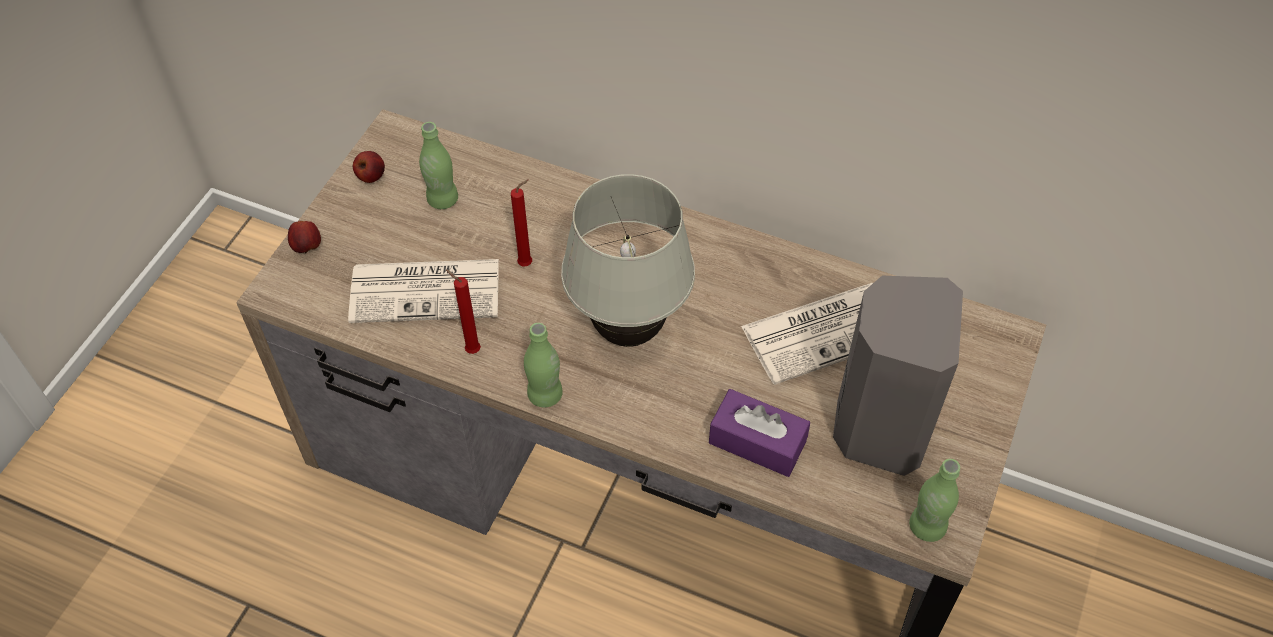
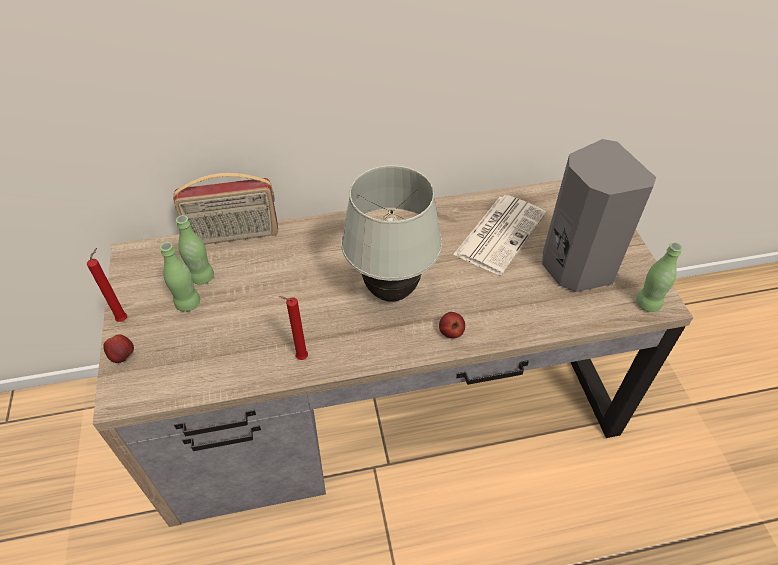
camera: 35 degrees left, 5 degrees down
newspaper [348,259,499,323] -> none
apple [353,151,385,183] -> apple moved to [439,312,465,338]
red candle [511,179,532,266] -> red candle moved to [87,248,127,322]
green bottle [524,323,563,407] -> green bottle moved to [160,242,200,312]
purple tissue box [709,389,810,477] -> none
none -> radio [173,173,278,245]

